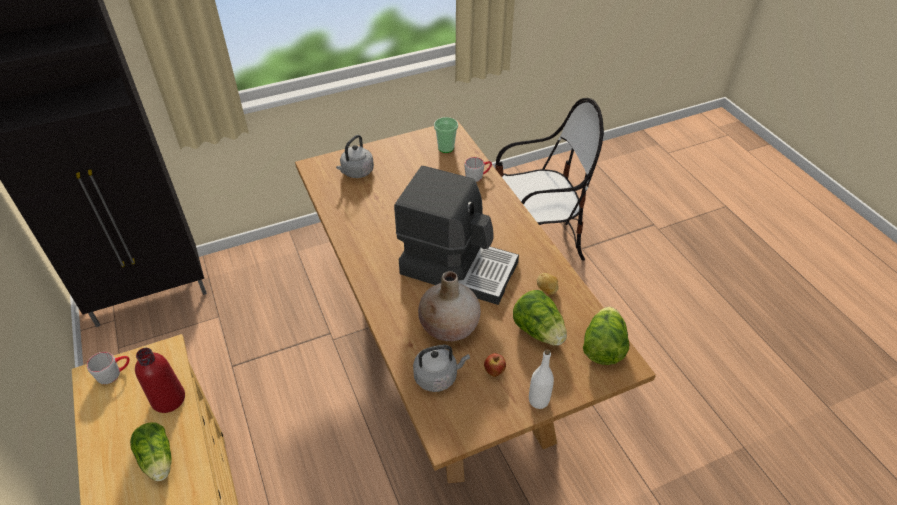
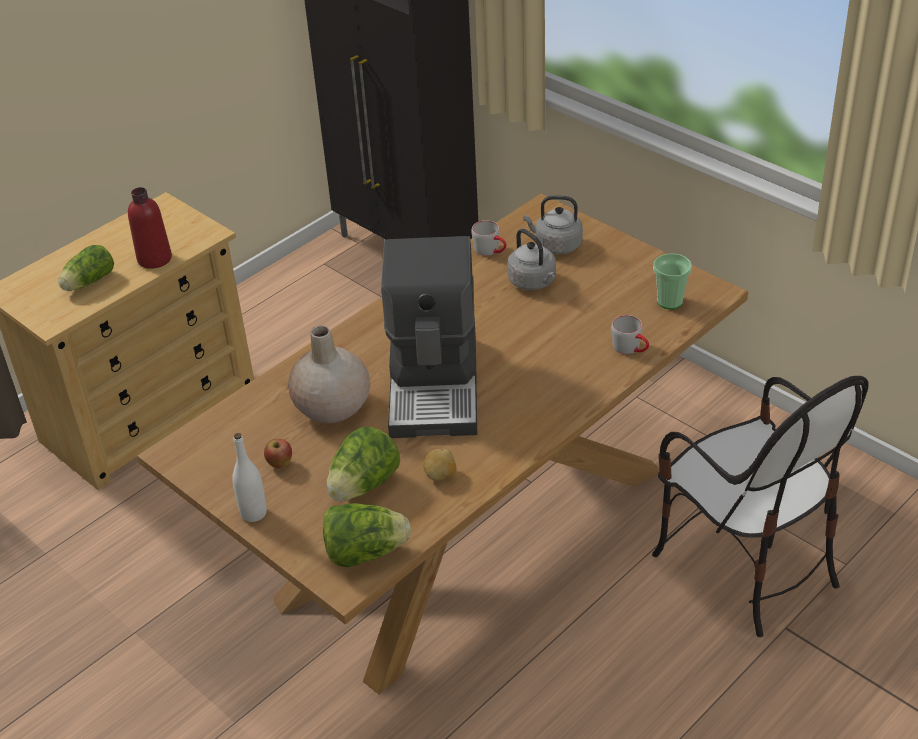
camera: 70 degrees right, 5 degrees down
grey mug [87,352,130,384] -> grey mug moved to [471,220,506,256]
grey kettle [413,345,470,392] -> grey kettle moved to [507,229,556,290]

